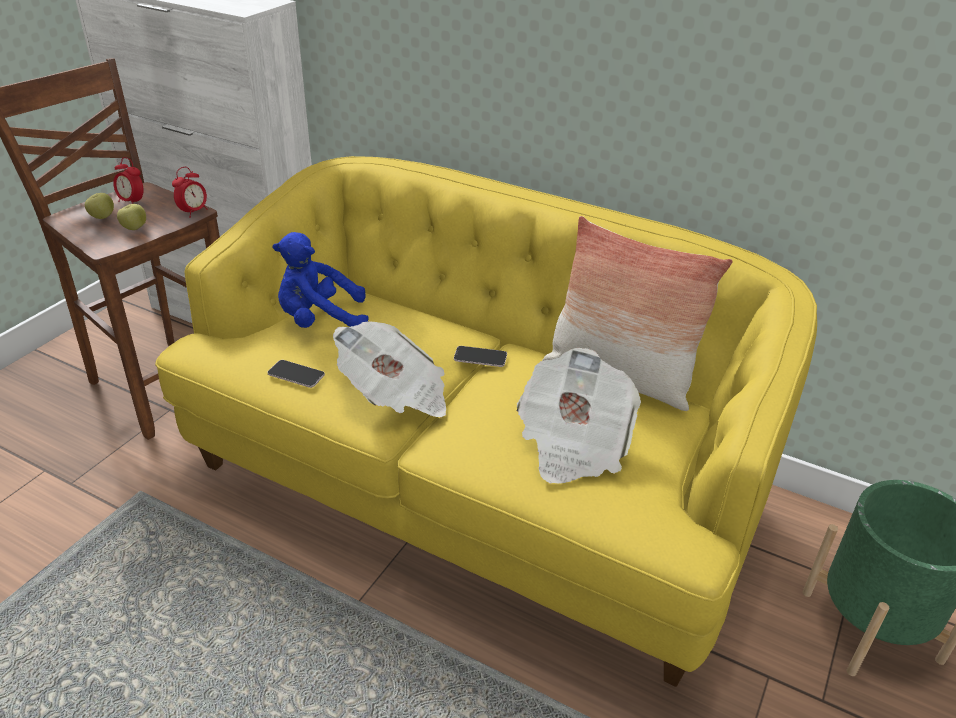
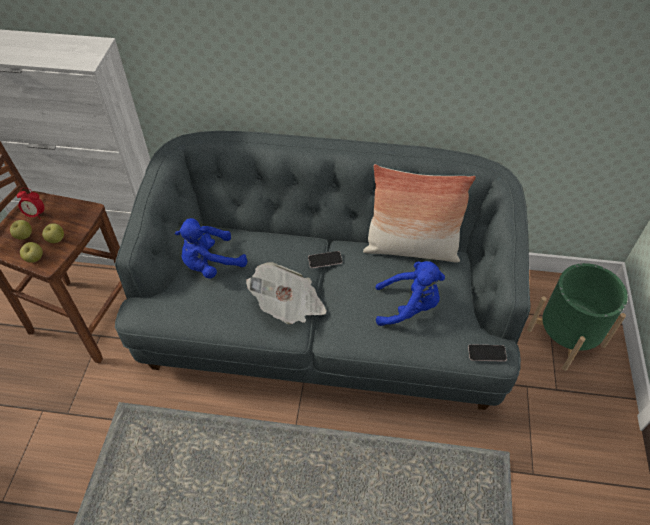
camera: 20 degrees left, 15 degrees up
yellow sofa [155,156,817,687] -> grey sofa [115,131,531,410]
alarm clock [172,167,208,218] -> none
phone [268,360,325,388] -> phone moved to [468,344,507,362]
newspaper [517,348,641,483] -> blue plush toy [375,261,445,326]
none -> apple [20,242,43,263]

